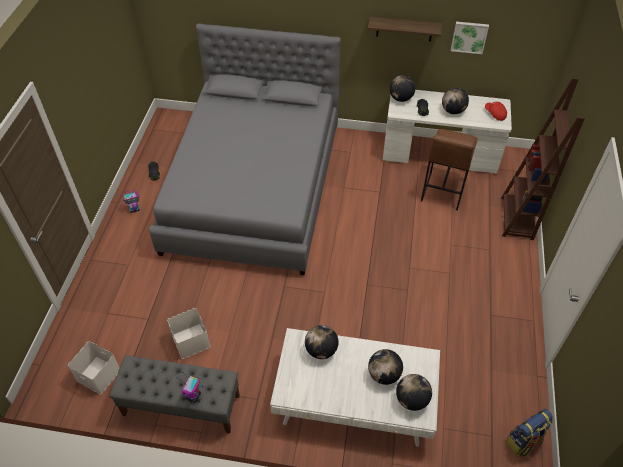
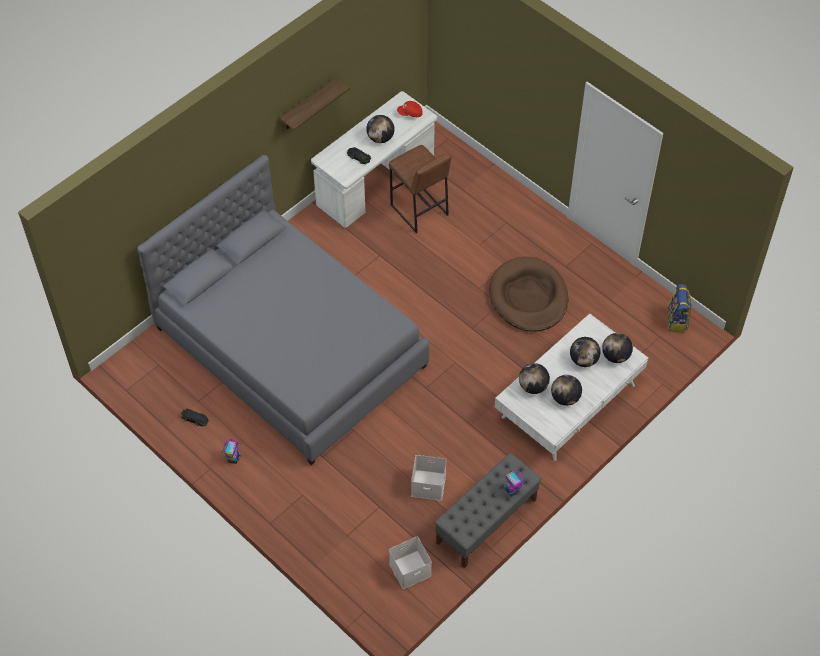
camera: 55 degrees left, 5 degrees up
globe [389,75,416,102] -> globe moved to [551,375,582,406]
picture [451,22,489,54] -> none
brown bookcase [501,78,585,240] -> none
none -> brown dog bed [489,257,568,332]

